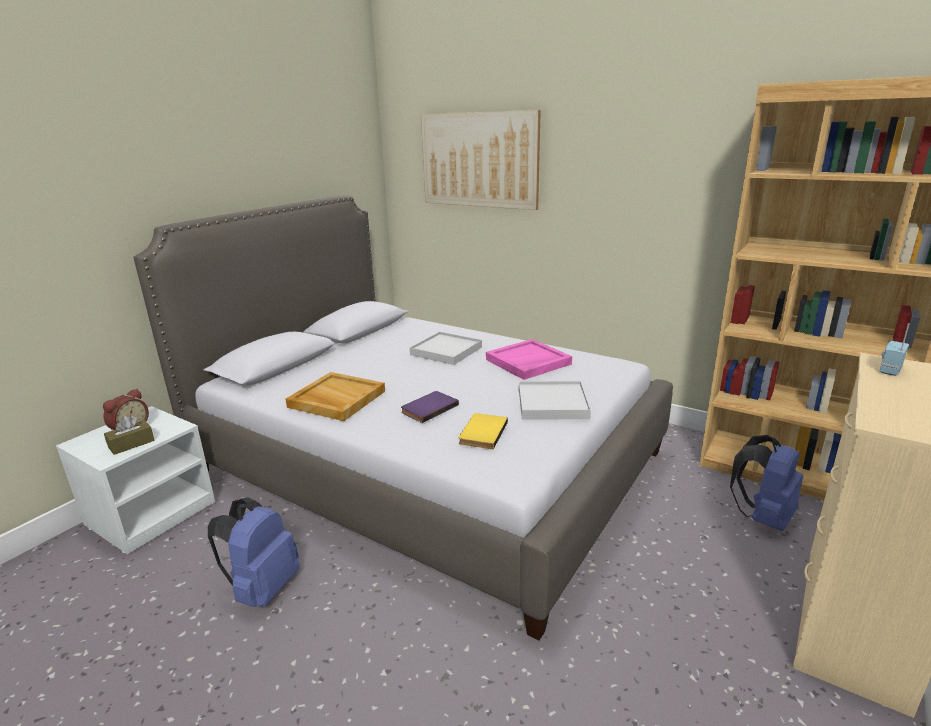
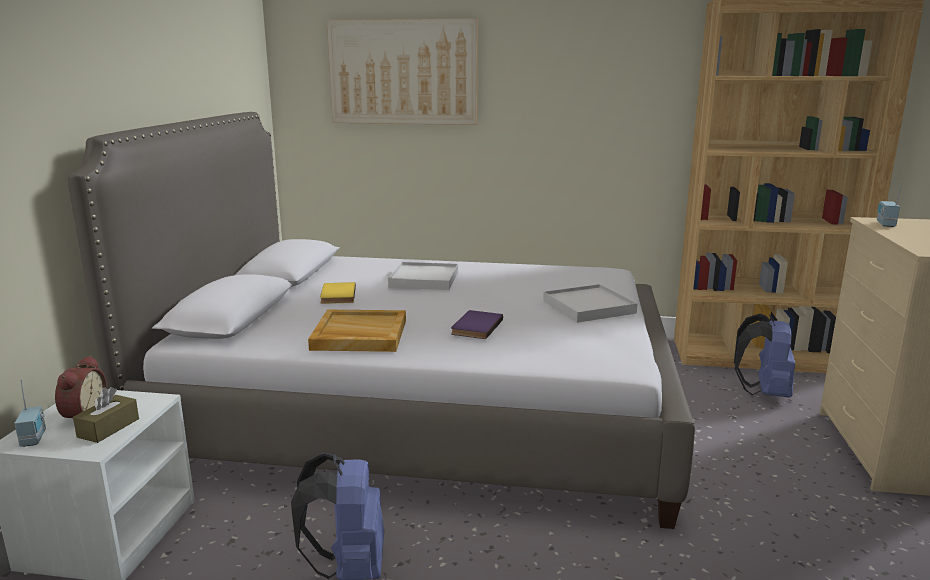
camera: 25 degrees left, 5 degrees down
yellow book [459,413,508,449] -> yellow book moved to [320,282,356,304]
pink tray [486,339,572,380] -> none
none -> radio [14,379,46,447]

